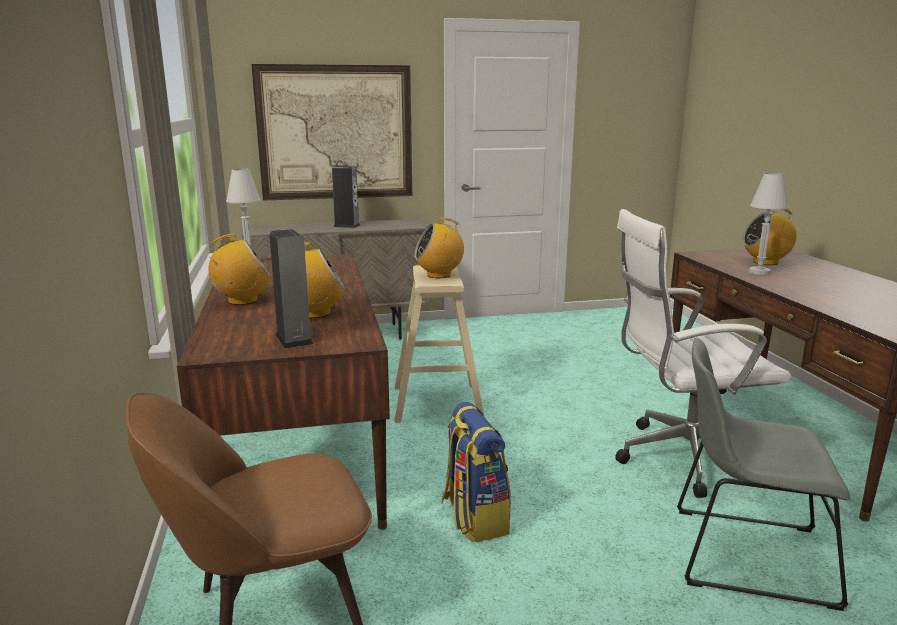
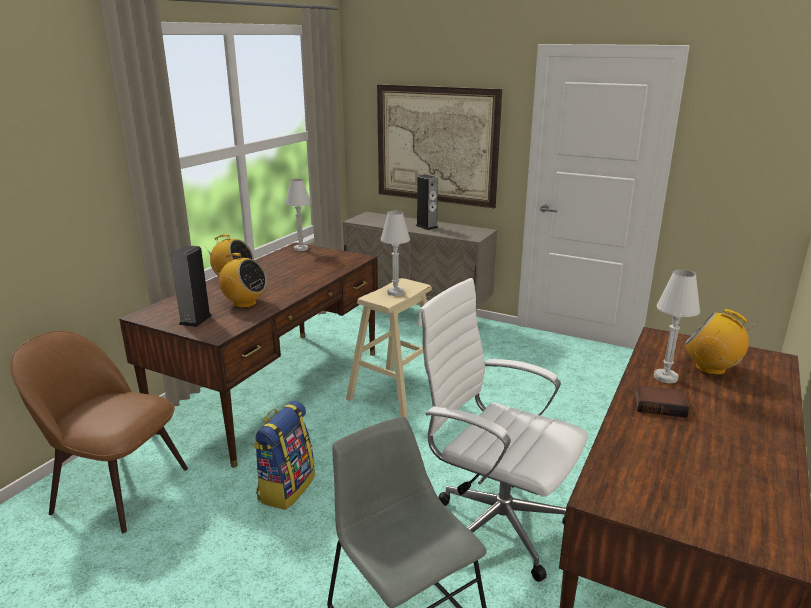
camera: 40 degrees right, 5 degrees up
radio [414,218,464,278] -> white table lamp [381,211,410,296]
none -> book [634,385,689,418]

